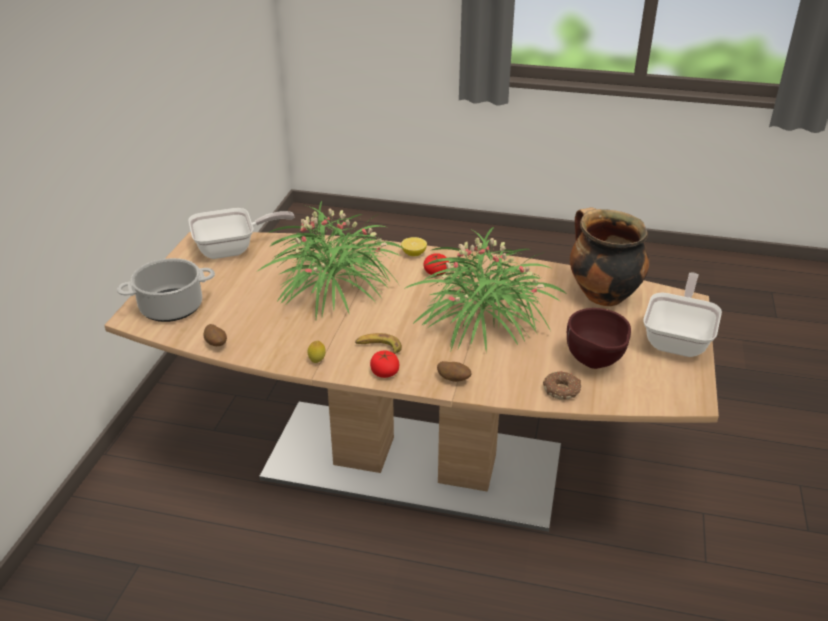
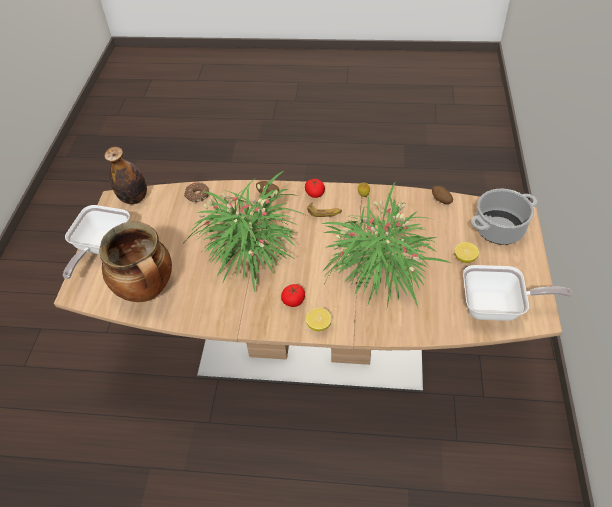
camera: 175 degrees right, 15 degrees up
frying pan [188,208,295,259] -> frying pan turned 150 degrees counterclockwise [463,265,572,321]
brown bowl [567,308,631,369] -> none
none -> bottle [104,147,147,204]
none -> lemon [454,242,479,263]

